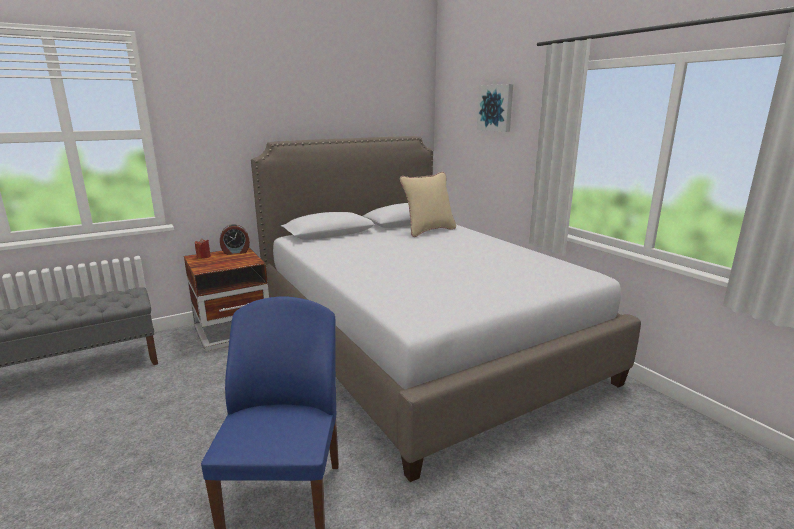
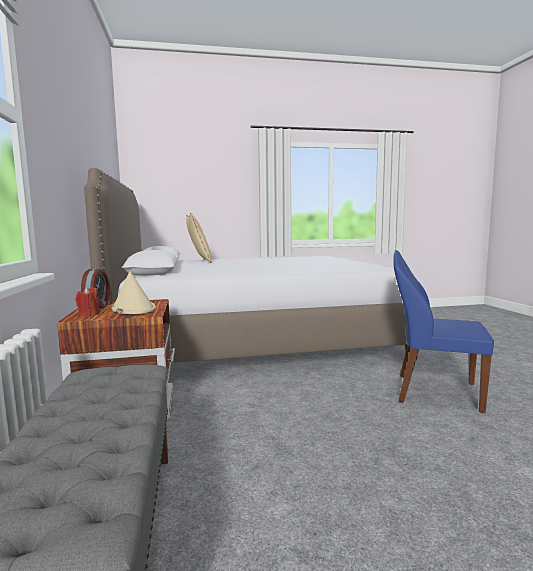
camera: 70 degrees left, 10 degrees down
picture [477,84,513,132] -> none
none -> beige hat [111,271,156,314]

